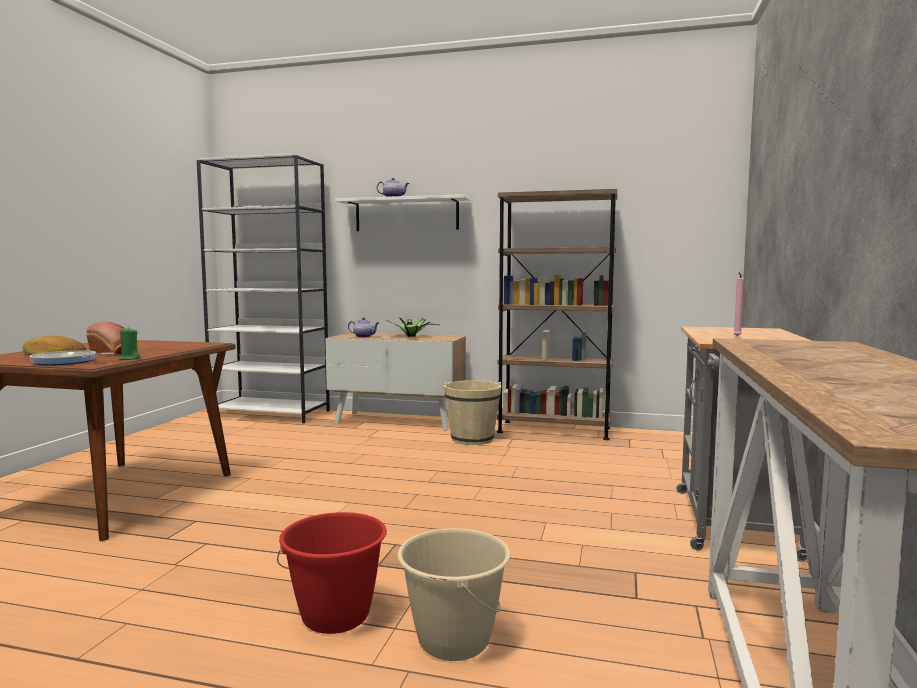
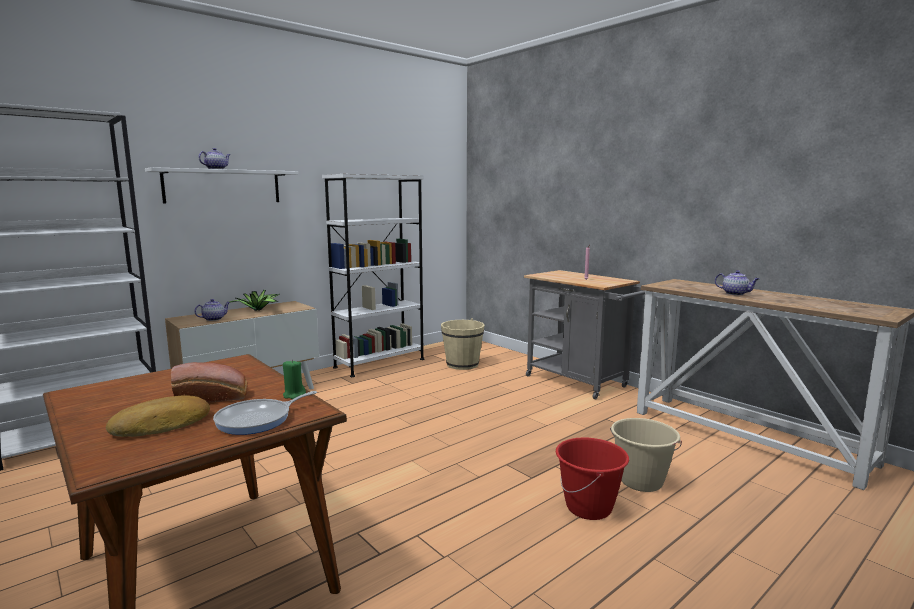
camera: 55 degrees left, 5 degrees up
beige bucket [444,380,502,445] -> beige bucket moved to [441,318,485,370]
brown bookcase [497,189,618,440] -> white bookcase [322,174,425,377]
none -> teapot [715,270,759,295]

